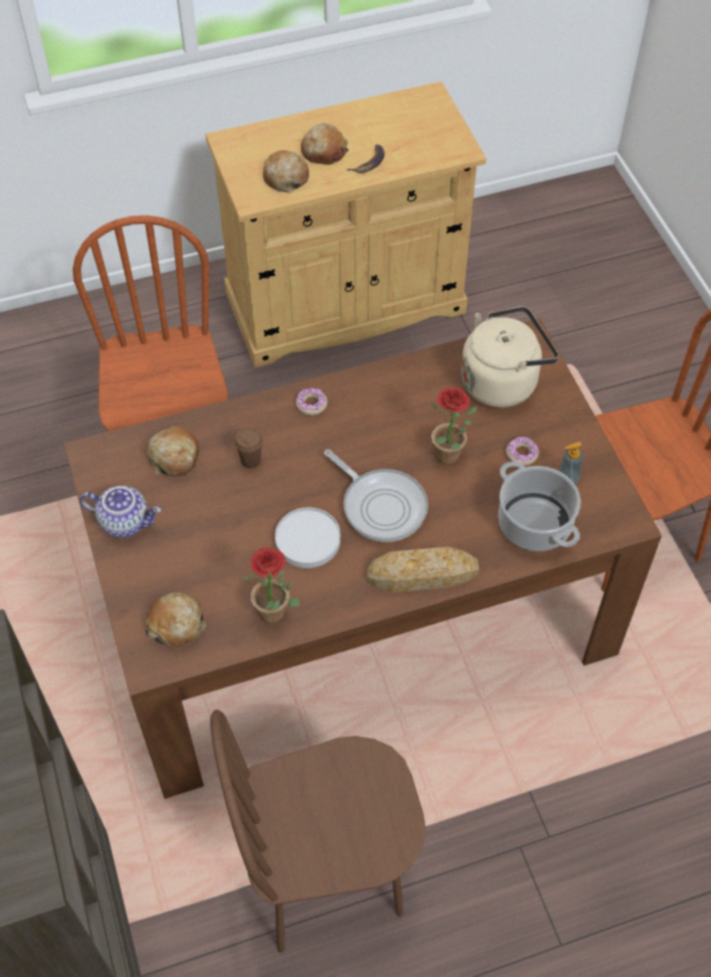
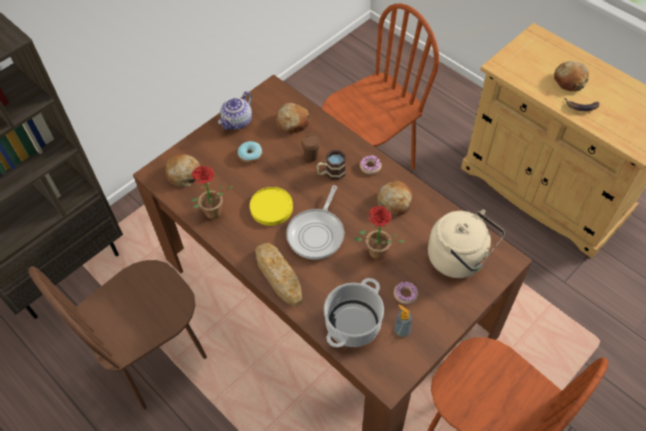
camera: 65 degrees right, 0 degrees up
teapot [80,486,161,538] -> teapot turned 45 degrees clockwise [218,91,252,130]
brown chair [210,710,426,953] -> brown chair turned 90 degrees counterclockwise [28,260,207,409]
bread [263,150,309,193] -> bread moved to [377,181,413,216]
white plate [275,508,340,568] -> yellow plate [250,187,293,226]
none -> donut [238,141,262,163]
none -> mug [317,150,346,180]

